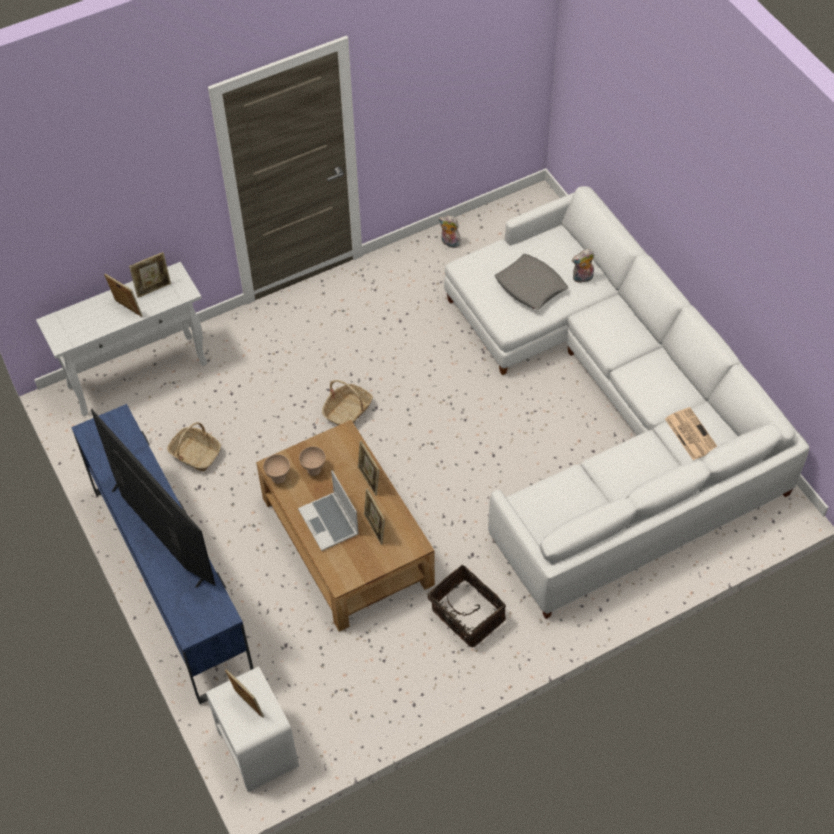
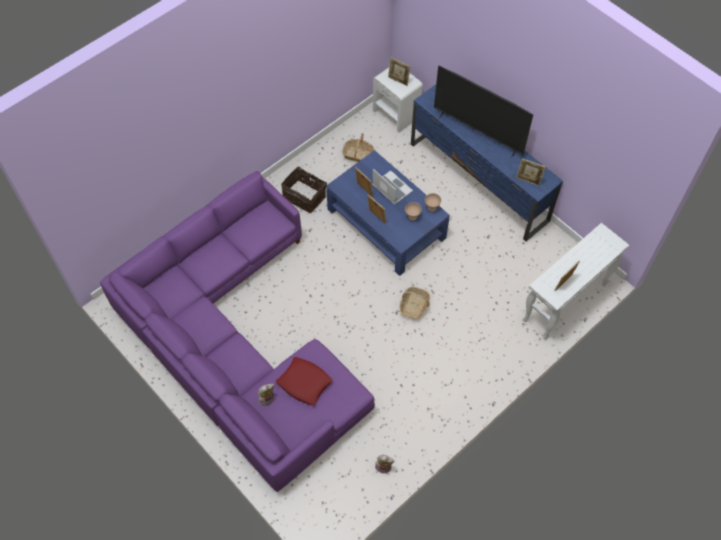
camera: 165 degrees right, 5 degrees up
picture frame [104,274,143,317] -> picture frame moved to [516,158,546,186]
basket [167,422,221,471] -> basket moved to [342,133,375,162]
brown coffee table [256,420,435,632] -> blue coffee table [326,150,450,276]
white sofa [444,186,810,619] -> purple sofa [100,171,375,492]
grey pillow [495,254,568,310] -> red pillow [276,357,333,406]
newspaper [665,407,717,460] -> none

